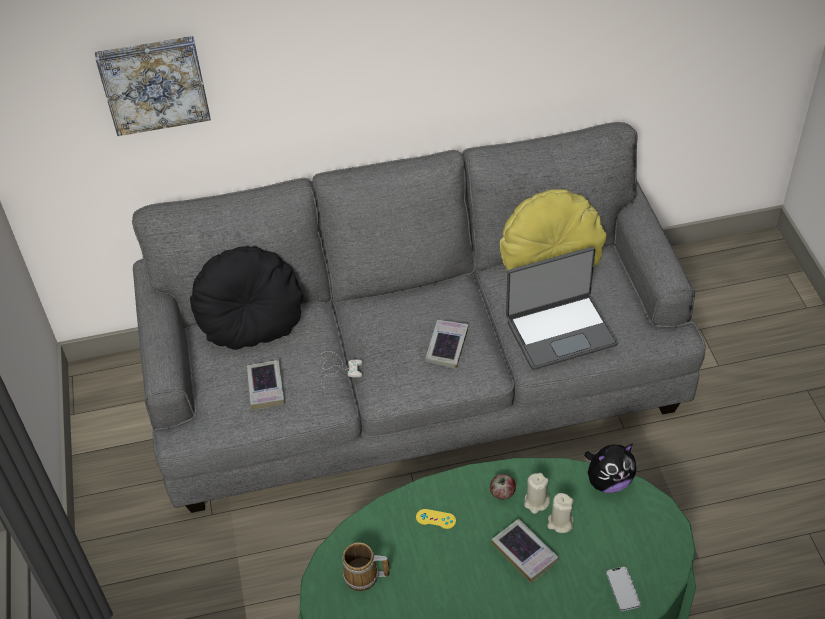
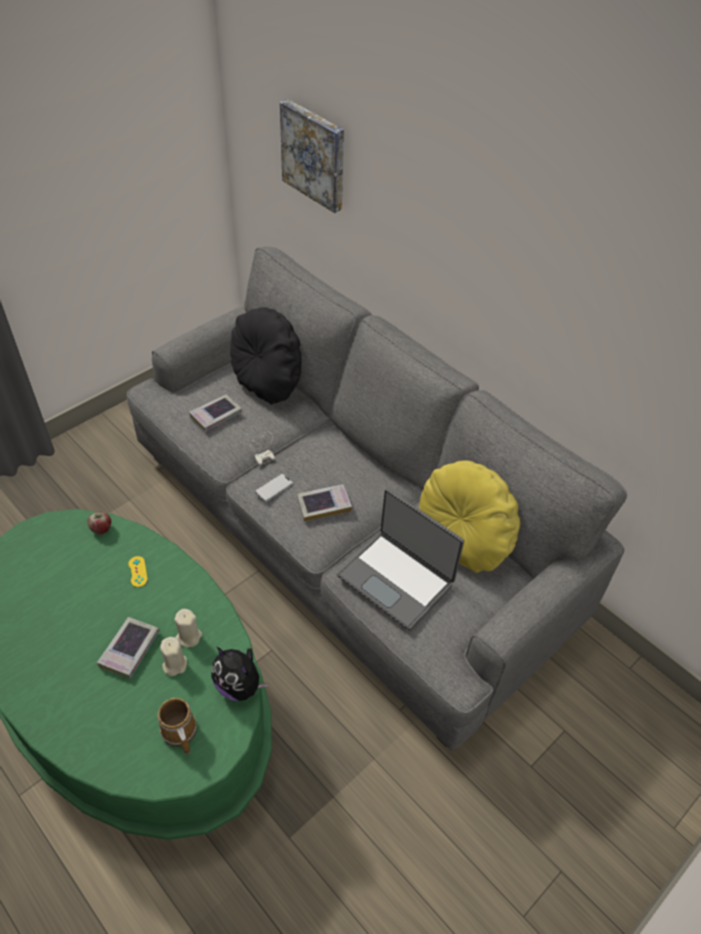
camera: 55 degrees right, 0 degrees up
mug [342,542,390,591] -> mug moved to [157,698,197,754]
apple [490,474,516,500] -> apple moved to [87,512,111,534]
phone [606,566,641,611] -> phone moved to [255,474,293,502]

